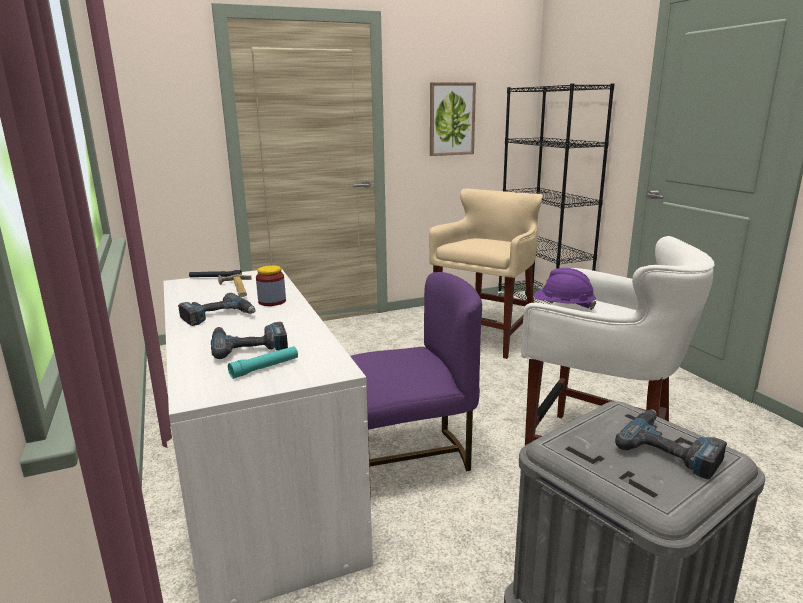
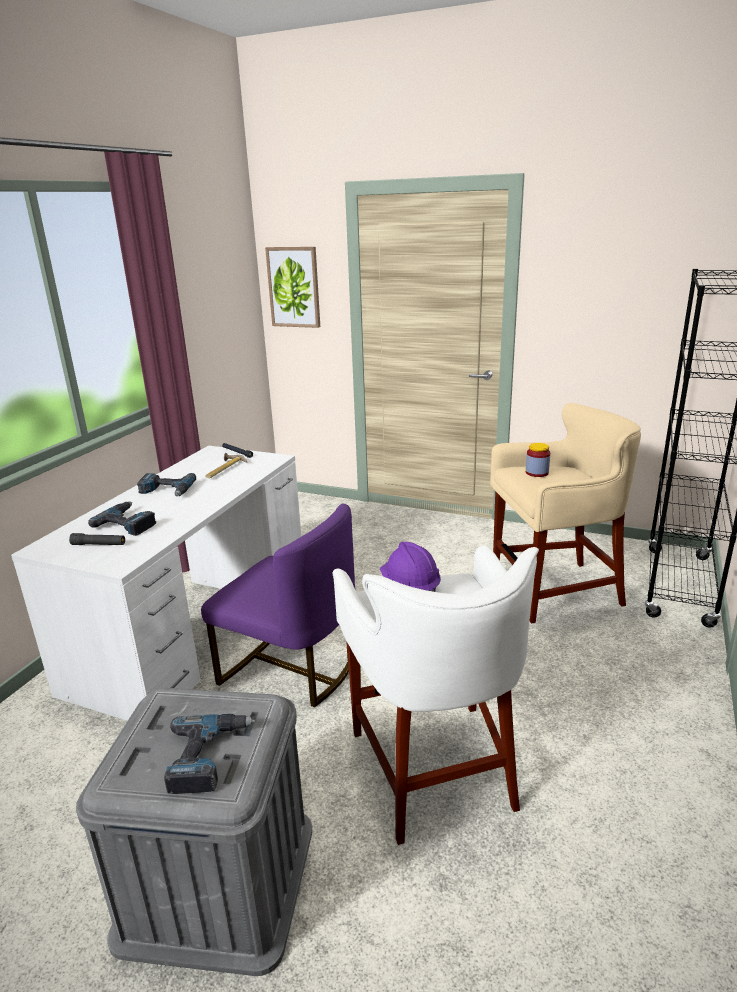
camera: 45 degrees right, 5 degrees up
turquoise flashlight [228,346,298,379] -> black flashlight [69,533,125,545]
jar [256,265,286,306] -> jar moved to [526,443,550,477]
picture [430,82,476,156] -> picture moved to [265,247,320,328]

